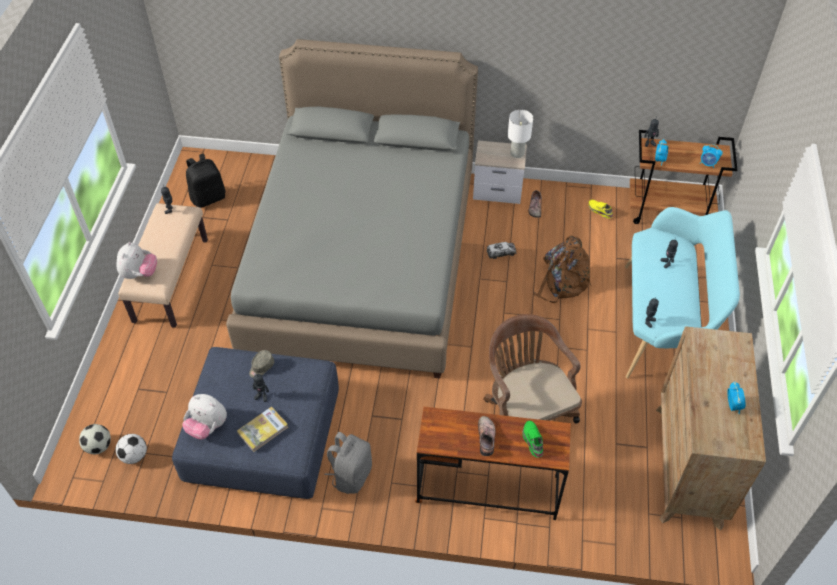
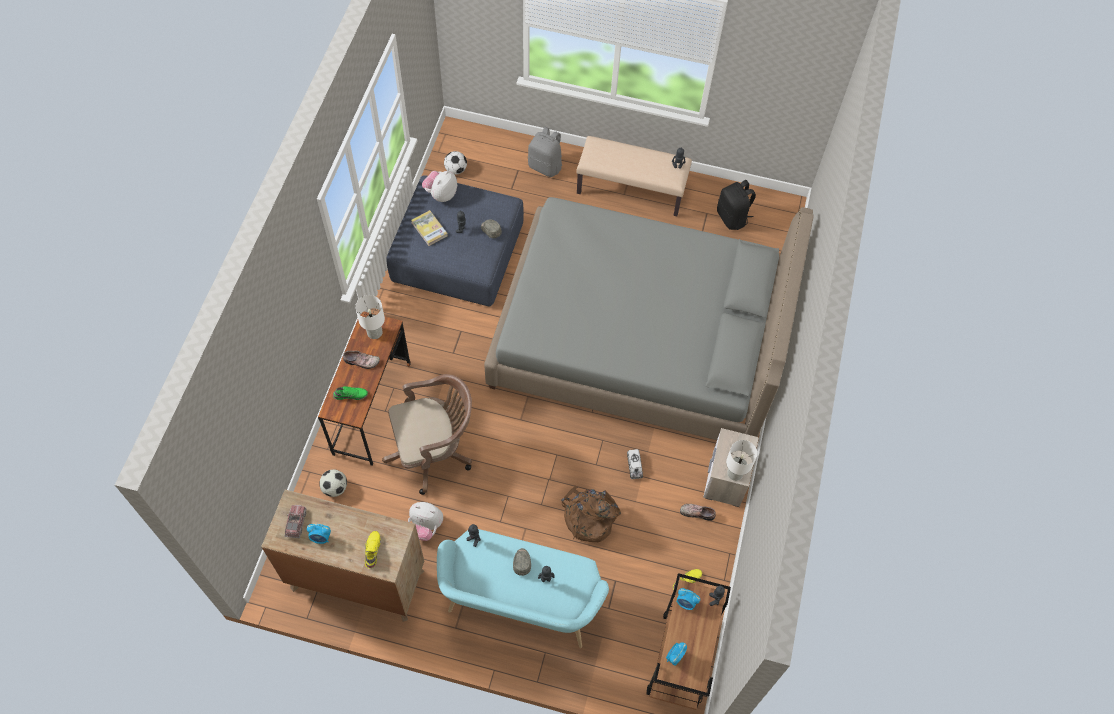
camera: 95 degrees right, 10 degrees up
football [79,424,111,454] -> football moved to [319,469,347,497]
plush toy [116,242,157,279] -> plush toy moved to [408,502,443,541]
grey backpack [325,432,372,494] -> grey backpack moved to [528,126,562,177]
none -> toy truck [284,505,306,538]
none -> white table lamp [355,295,385,339]
none -> yellow shoe [365,531,381,568]
none -> grey cap [513,548,531,576]

